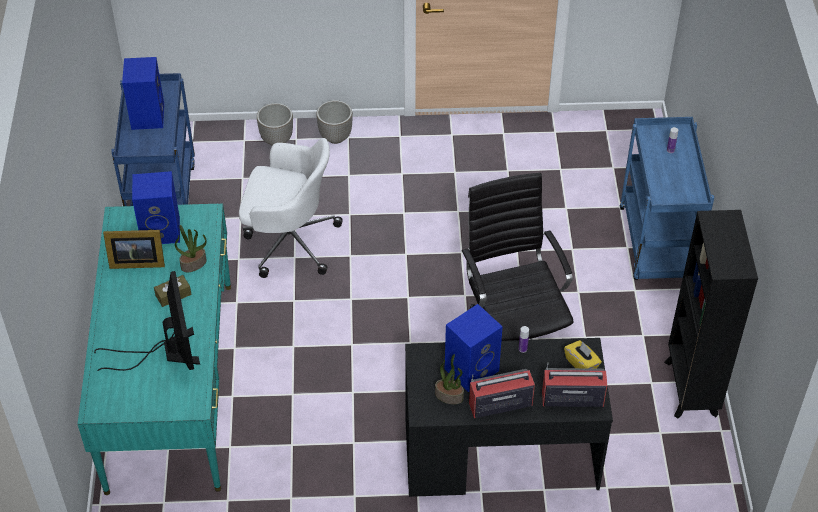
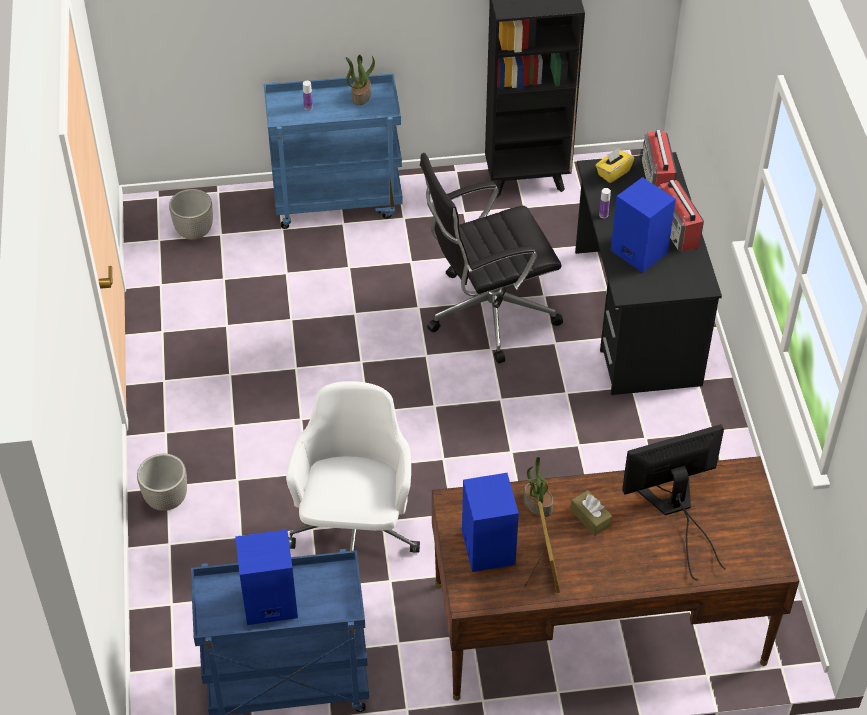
camera: 95 degrees left, 0 degrees up
turquoise desk [78,204,231,495] -> brown desk [432,456,799,701]
planter [257,103,293,146] -> planter moved to [169,189,213,240]
potted plant [435,354,464,404] -> potted plant moved to [345,55,375,105]

